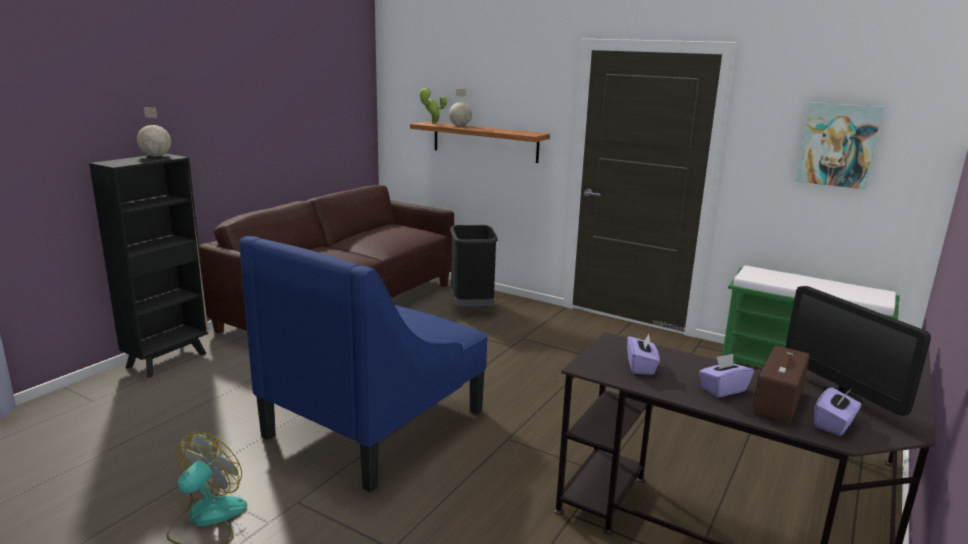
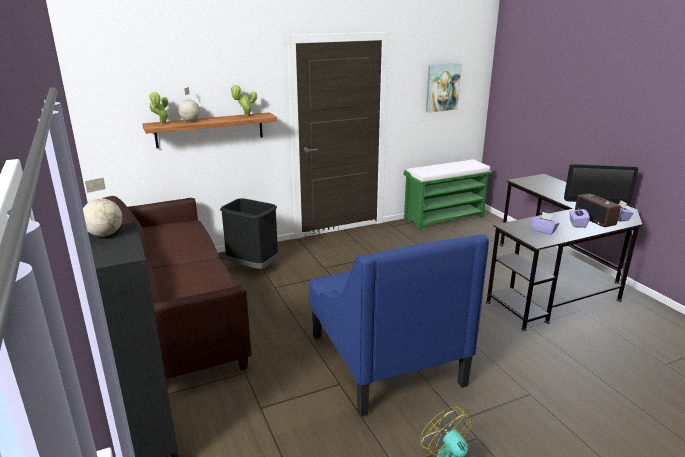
camera: 55 degrees left, 5 degrees up
none -> potted plant [230,85,257,116]

